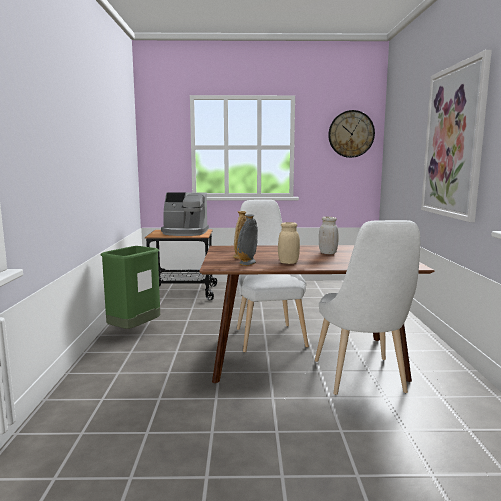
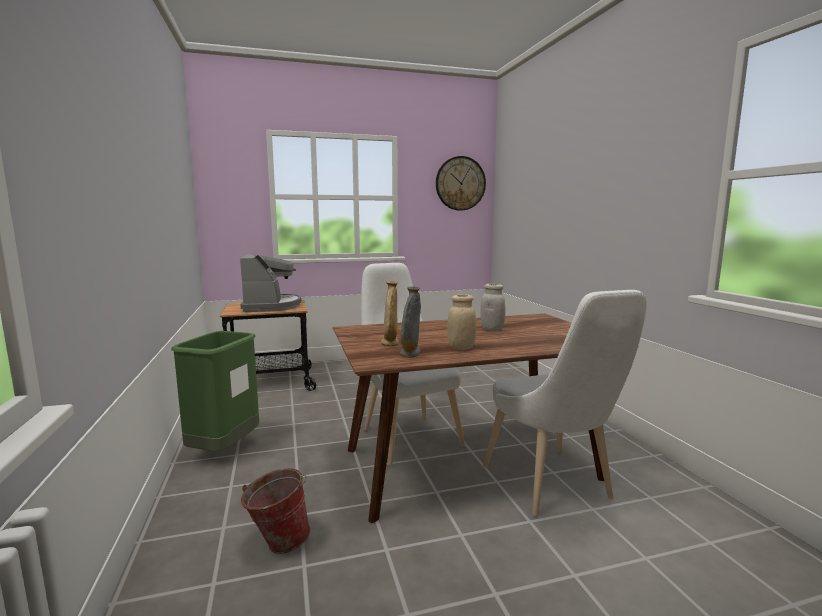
camera: 15 degrees left, 0 degrees up
coffee machine [161,192,209,236] -> coffee machine turned 90 degrees counterclockwise [240,254,301,312]
picture [421,50,492,222] -> none
none -> bucket [241,468,310,554]

